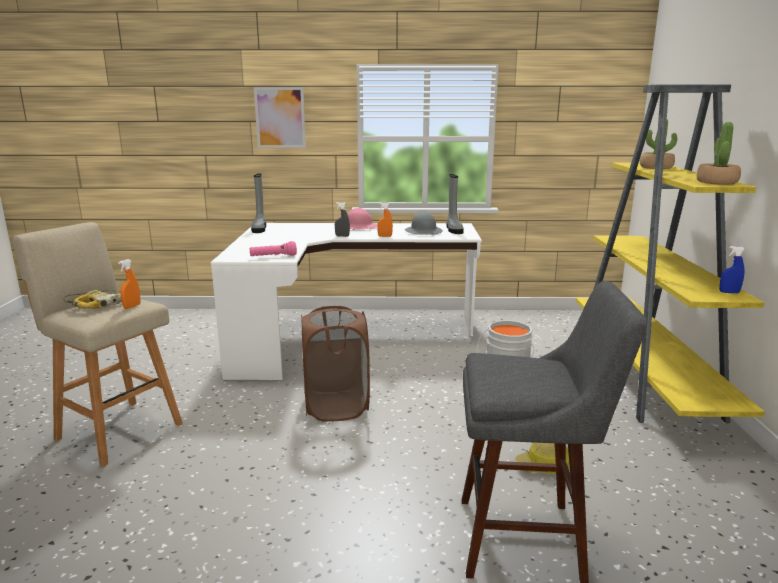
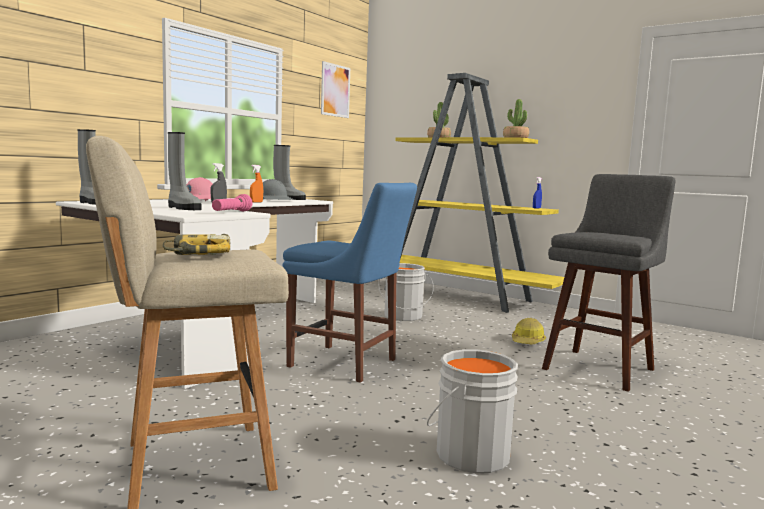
camera: 55 degrees left, 10 degrees down
orange spray bottle [118,259,140,309] -> none
picture [254,87,306,148] -> picture moved to [321,61,350,118]
brown laundry basket [301,306,370,422] -> blue chair [283,183,417,383]
none -> grey boot [168,132,202,210]
none -> grey bucket [427,349,518,473]

